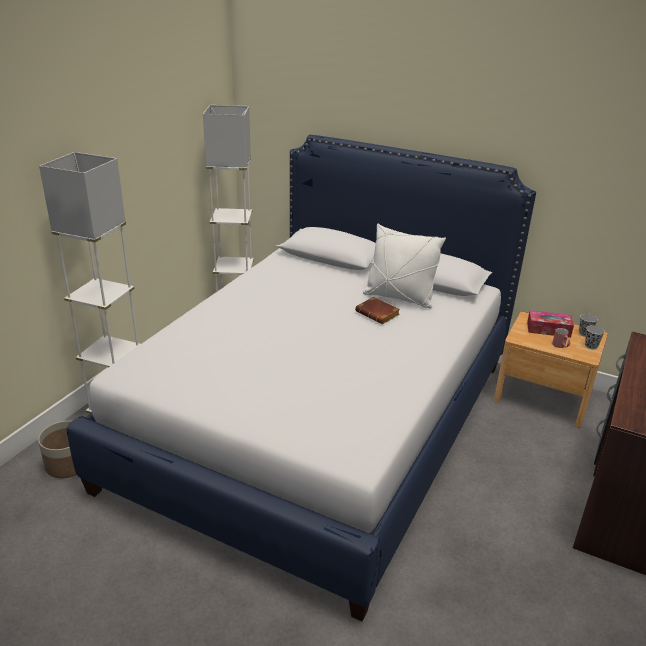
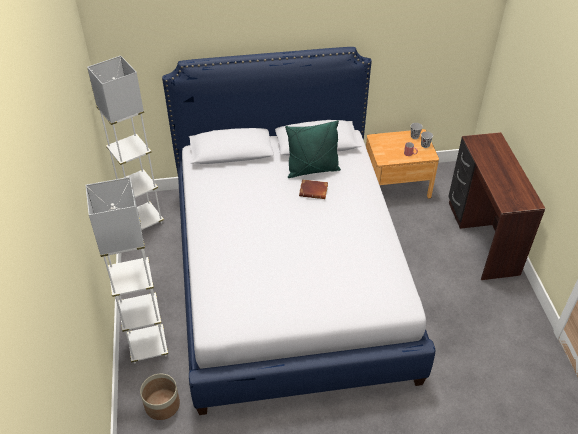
camera: 35 degrees left, 15 degrees up
white pillow [363,224,446,308] -> green pillow [285,120,341,178]
tissue box [527,310,574,338] -> none

